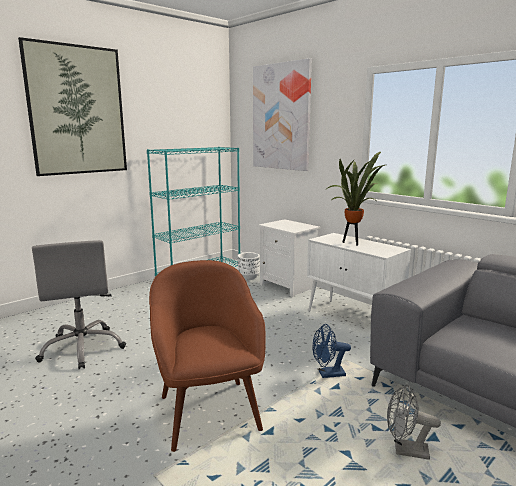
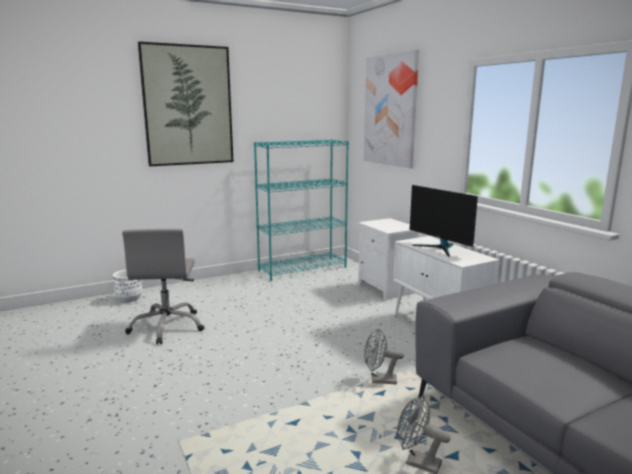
camera: 15 degrees right, 0 degrees up
brown armchair [149,260,265,452] -> none
white planter [238,252,260,280] -> white planter moved to [113,270,143,302]
blue fan [312,324,351,378] -> grey fan [364,328,404,384]
potted plant [327,152,387,245] -> monitor [409,185,478,257]

